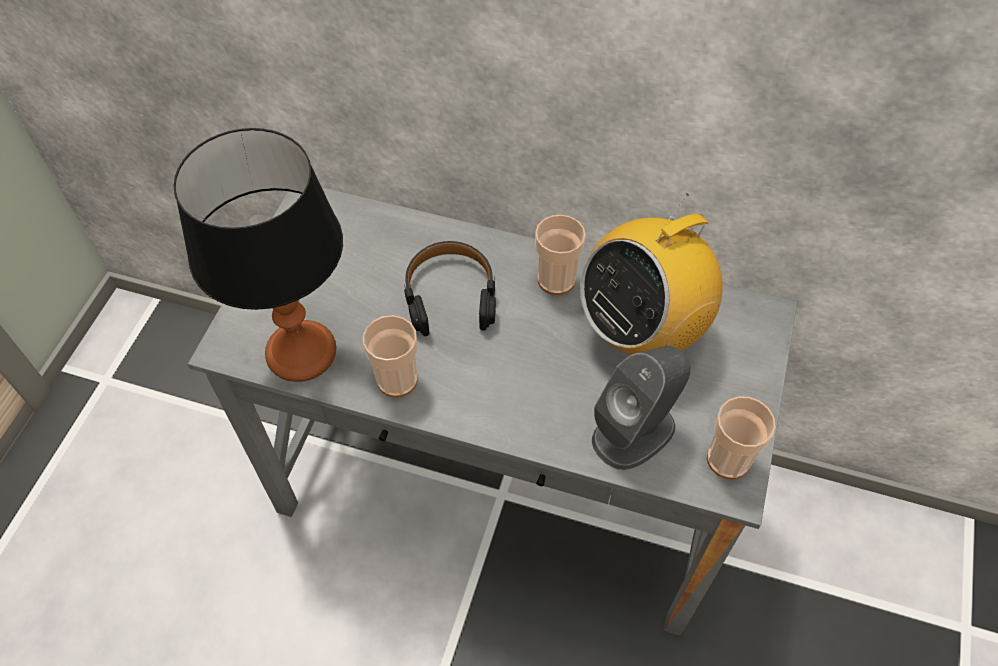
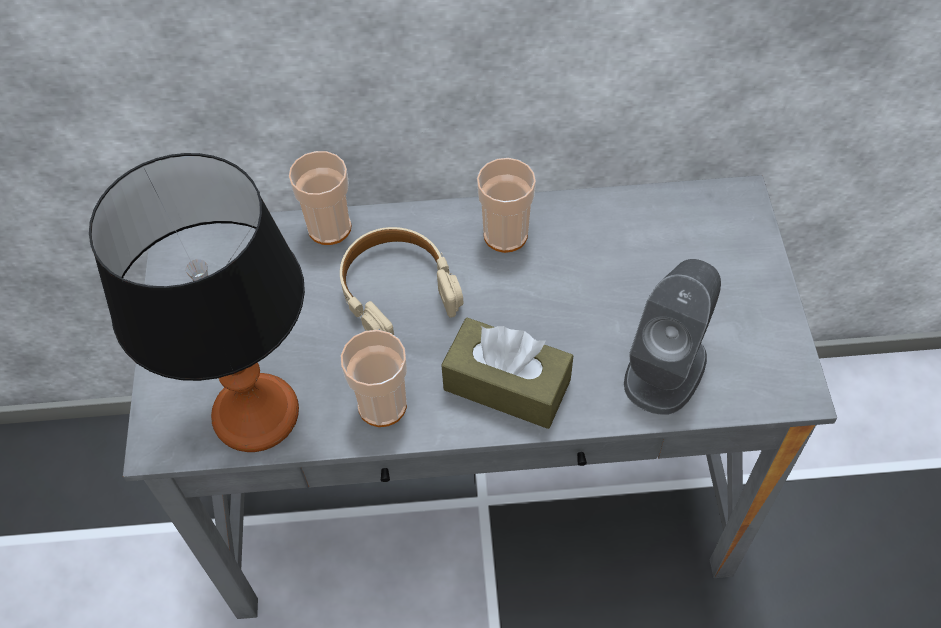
camera: 20 degrees left, 0 degrees up
black headphones [404,241,496,336] -> beige headphones [340,227,463,335]
radio [580,193,723,354] -> none
cup [707,396,776,479] -> cup moved to [289,151,351,245]
none -> brown tissue box [441,317,573,429]

